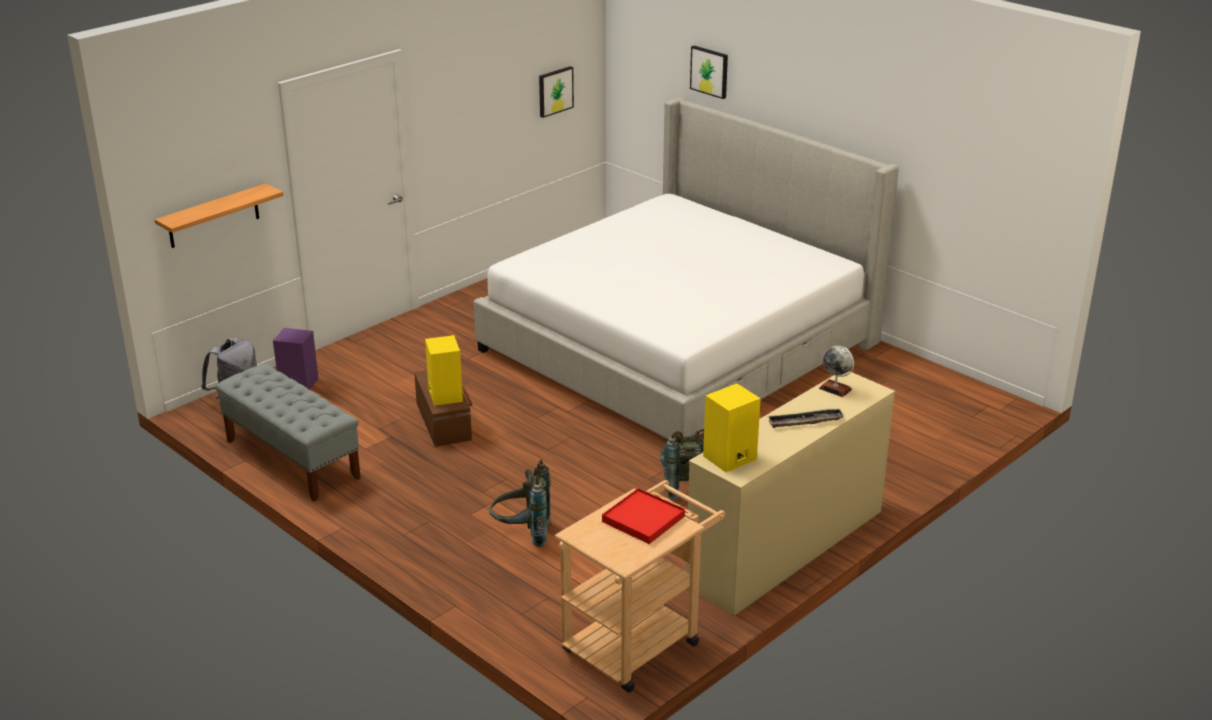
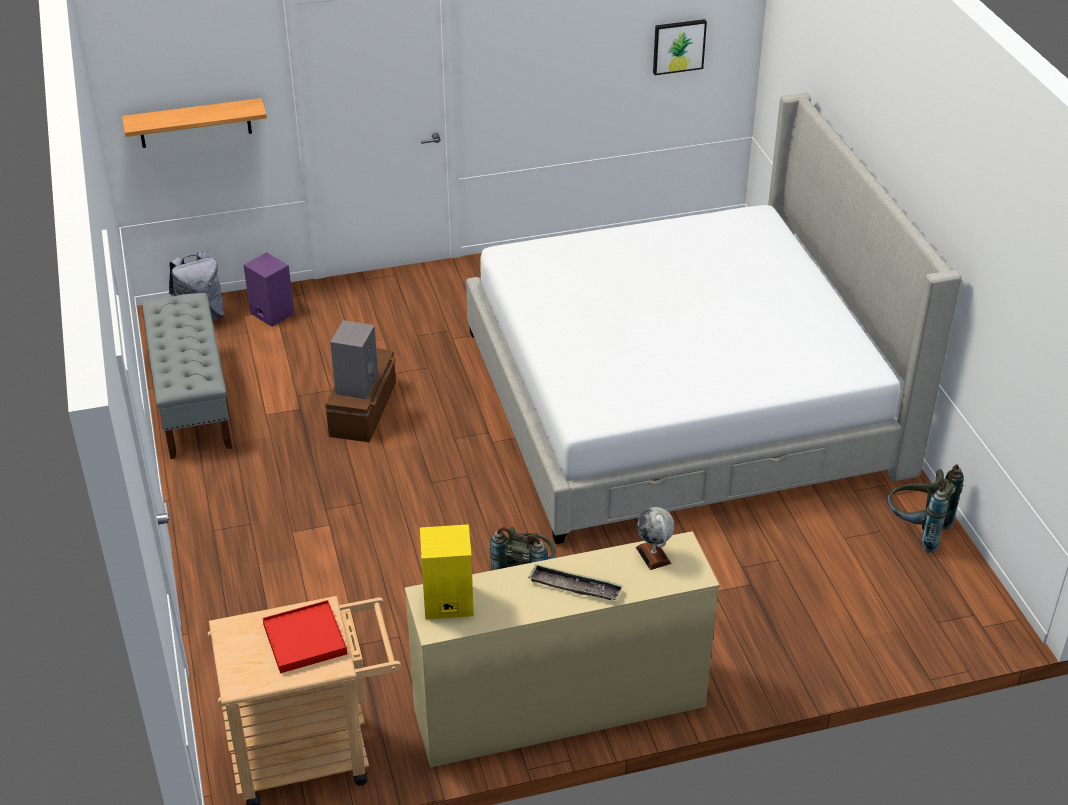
camera: 30 degrees right, 10 degrees up
yellow speaker [425,335,463,406] -> grey speaker [330,320,379,399]
grey backpack [489,460,551,547] -> grey backpack moved to [887,464,964,552]
picture [690,46,728,99] -> none

